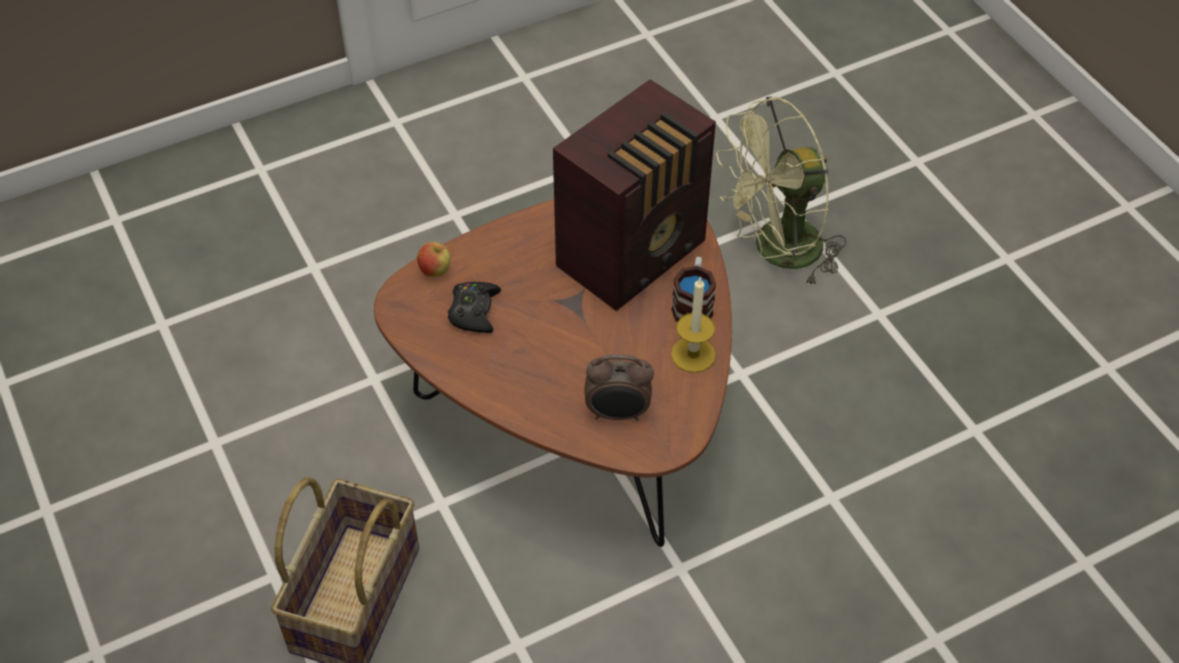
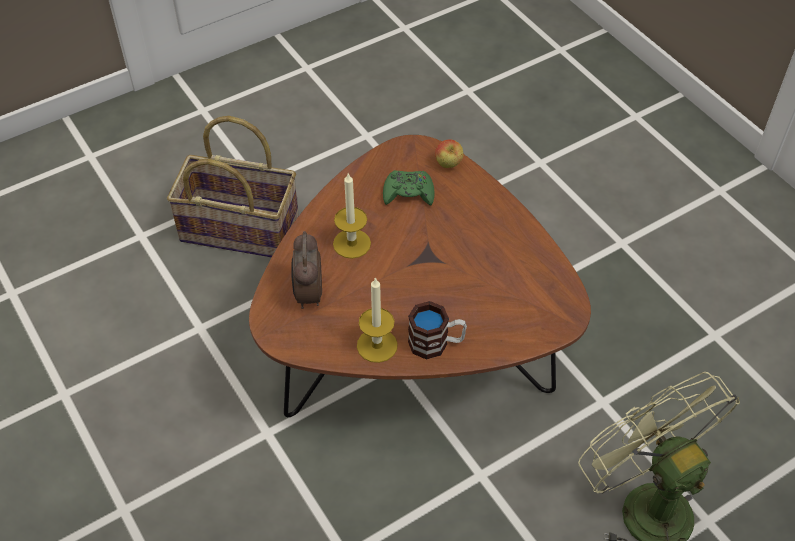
camera: 85 degrees right, 0 degrees up
black game controller [448,282,501,333] -> green game controller [383,170,434,206]
radio [553,79,716,311] -> none
none -> candle [333,173,371,259]

